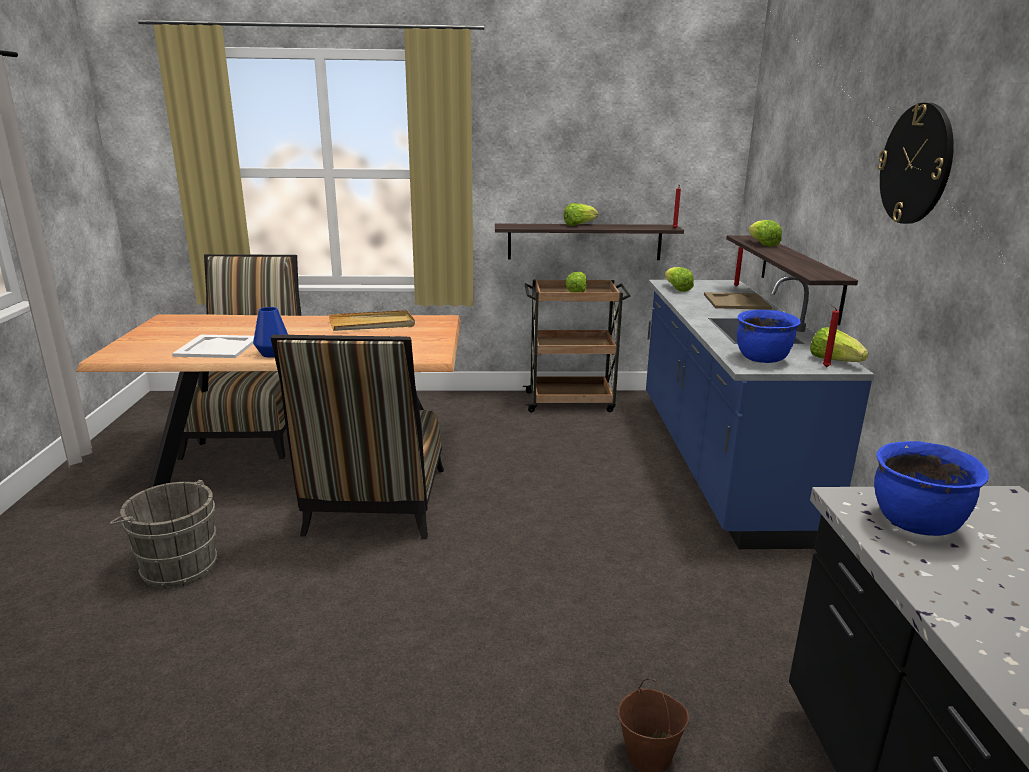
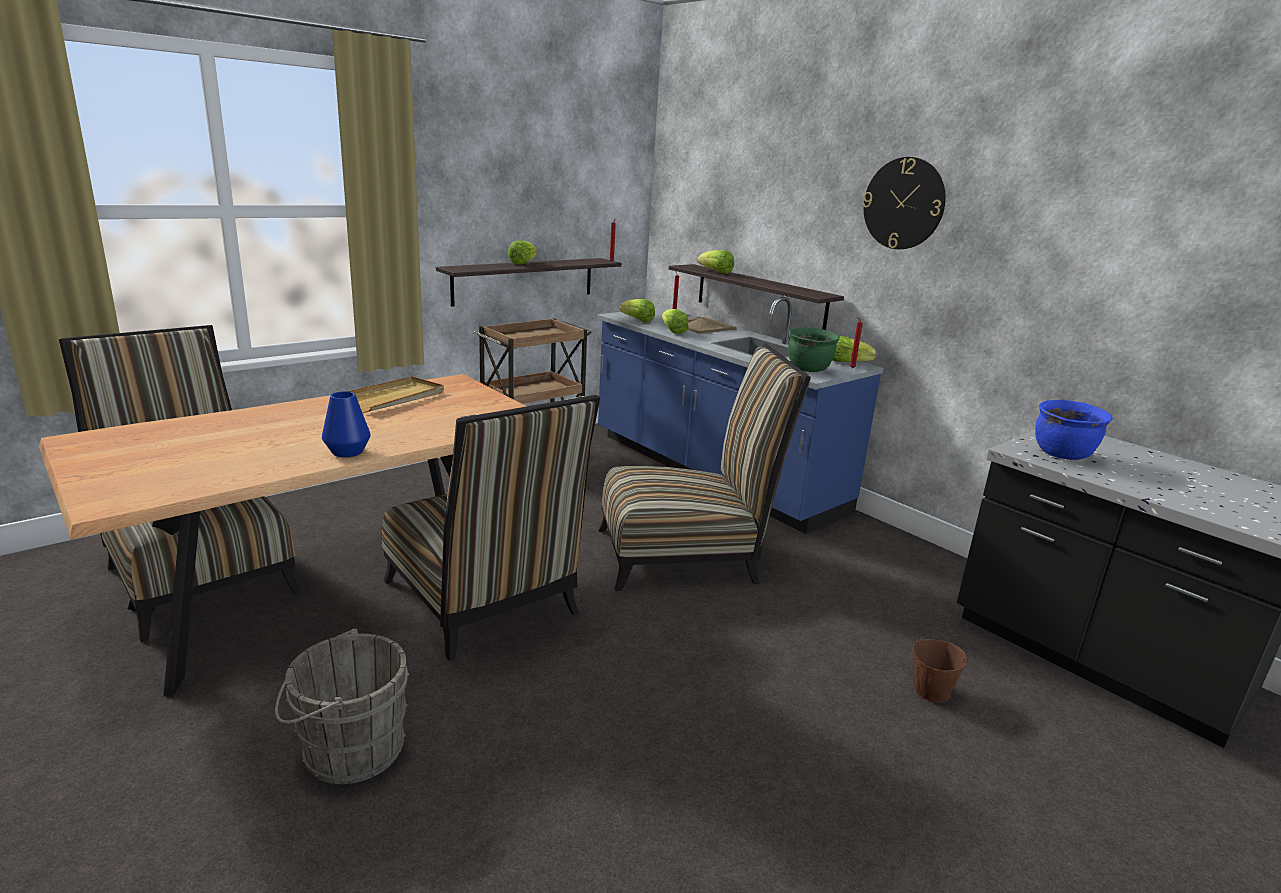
camera: 40 degrees left, 0 degrees up
white tray [172,335,254,358] -> none
lettuce [565,272,587,292] -> lettuce moved to [662,309,688,334]
blue cooking pot [737,309,801,363] -> green cooking pot [788,327,840,372]
none -> chair [598,343,811,591]

